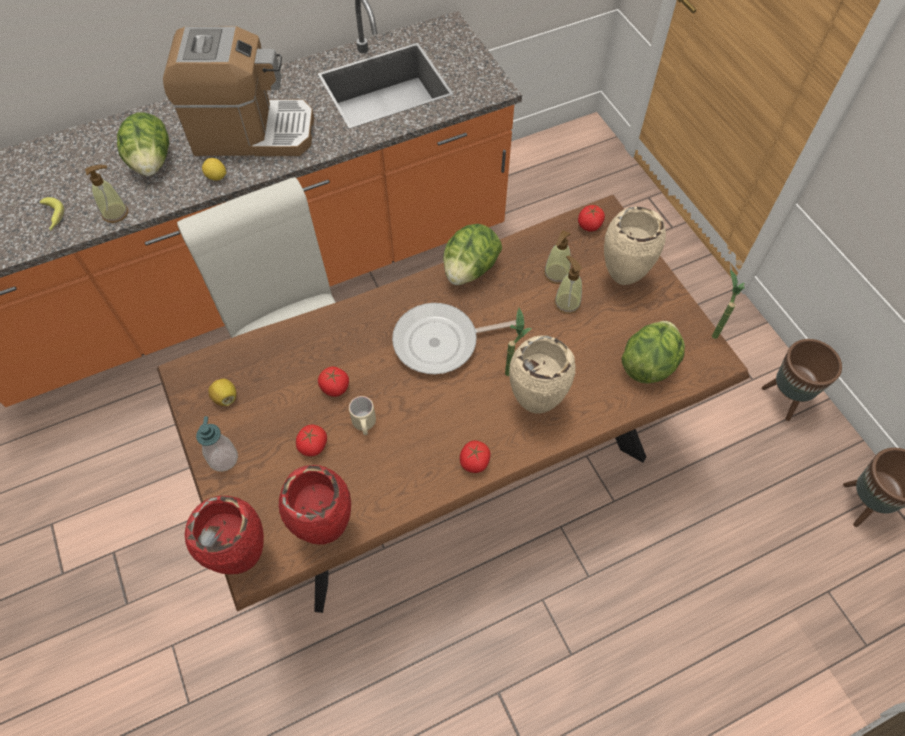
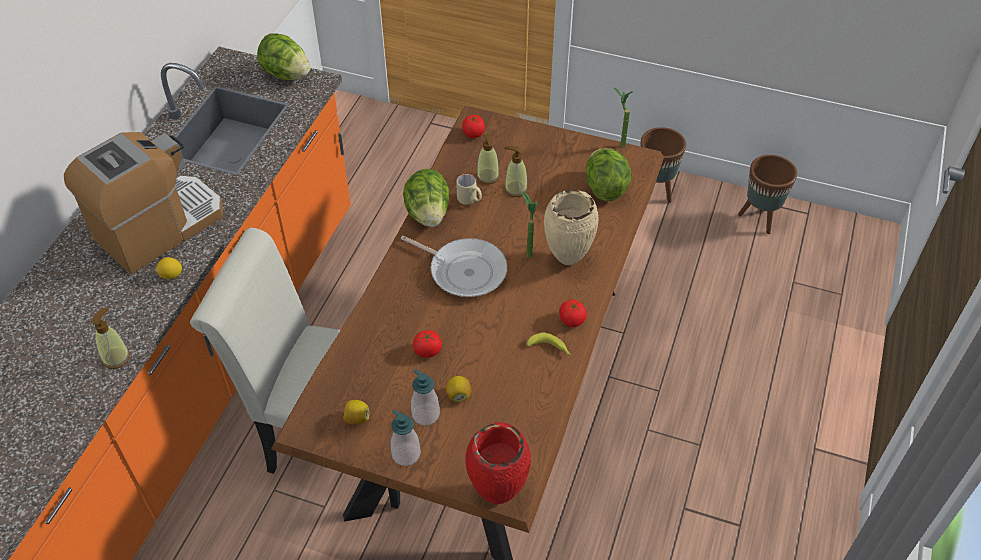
camera: 45 degrees left, 10 degrees down
banana [40,197,64,231] -> banana moved to [527,333,571,356]
lettuce [117,112,169,176] -> lettuce moved to [257,33,310,80]
red vase [278,465,351,545] -> none
tomato [296,425,327,456] -> lemon [446,376,471,402]
beige mug [349,396,376,435] -> beige mug moved to [456,174,482,205]
frying pan [392,303,516,374] -> frying pan turned 90 degrees counterclockwise [401,236,508,297]
beige vase [604,207,666,285] -> none
none -> soap dispenser [411,369,440,425]

